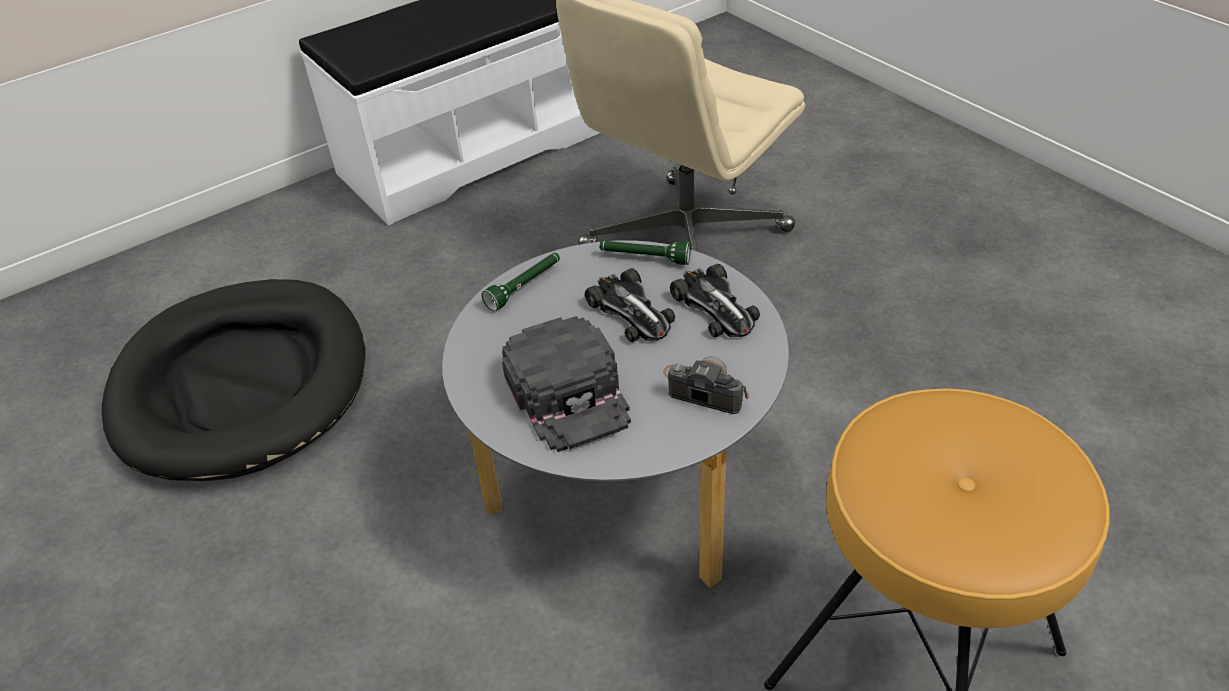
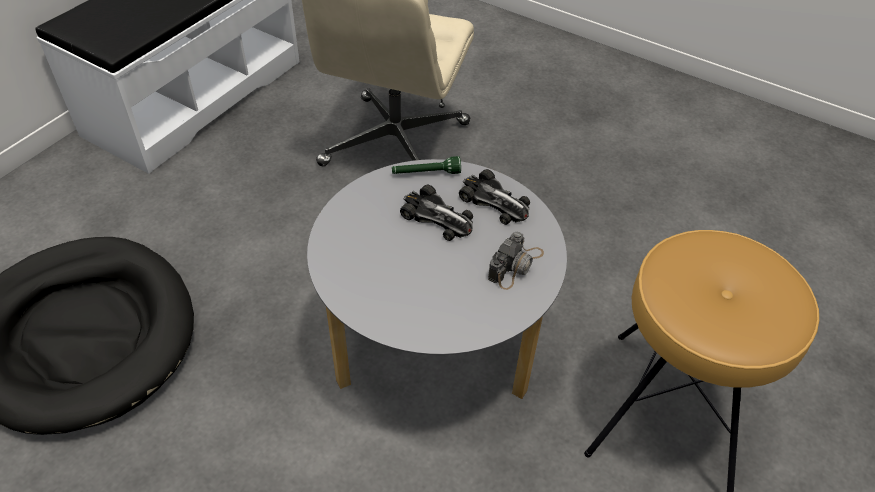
camera: 25 degrees left, 5 degrees up
green flashlight [481,253,560,311] -> none
black cap [502,316,631,452] -> none
camera [663,356,749,414] -> camera turned 120 degrees clockwise [488,231,544,290]

